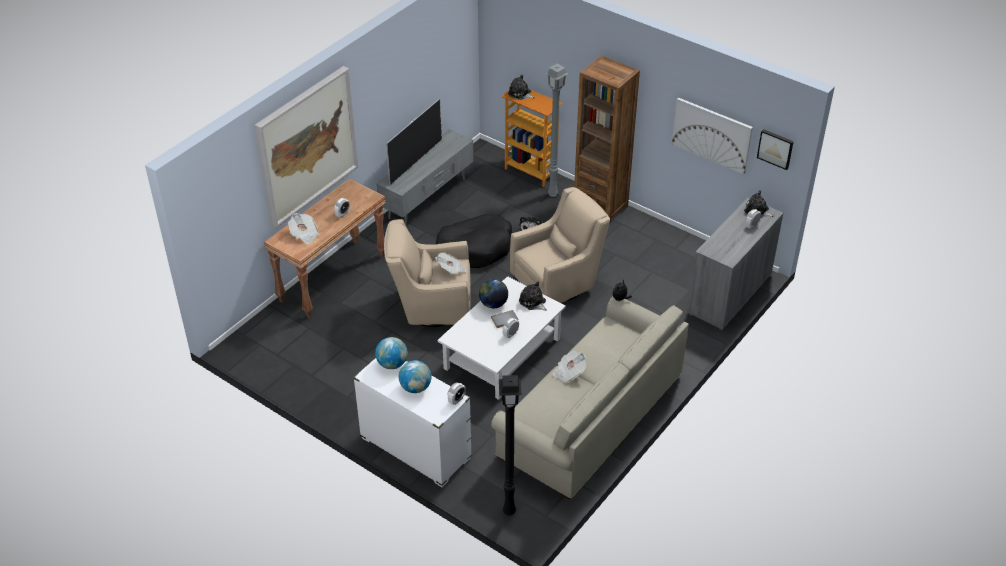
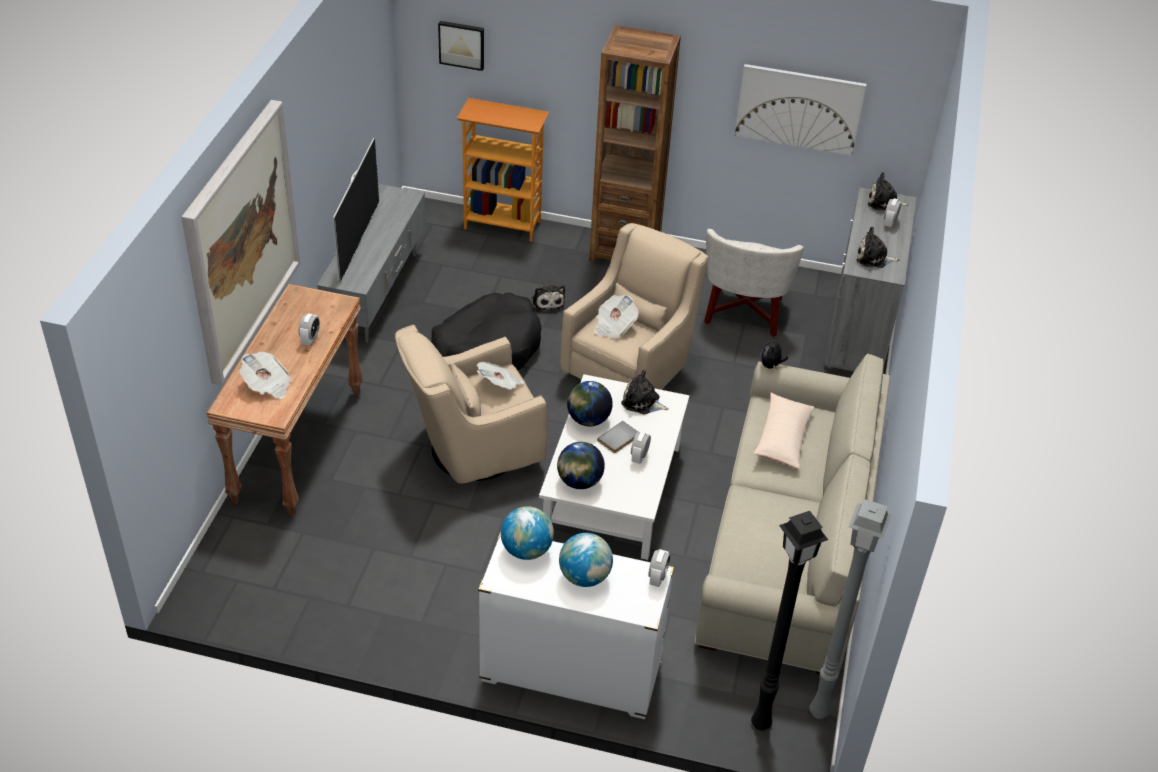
camera: 25 degrees left, 0 degrees up
plush toy [508,74,535,100] -> plush toy moved to [856,227,900,268]
grey floor lamp [545,64,568,197] -> grey floor lamp moved to [809,499,892,719]
newspaper [552,351,586,383] -> newspaper moved to [594,295,639,339]
picture [757,129,794,170] -> picture moved to [438,21,484,71]
none -> globe [557,442,605,489]
none -> white armchair [704,229,804,337]
none -> beige pillow [754,393,815,469]

